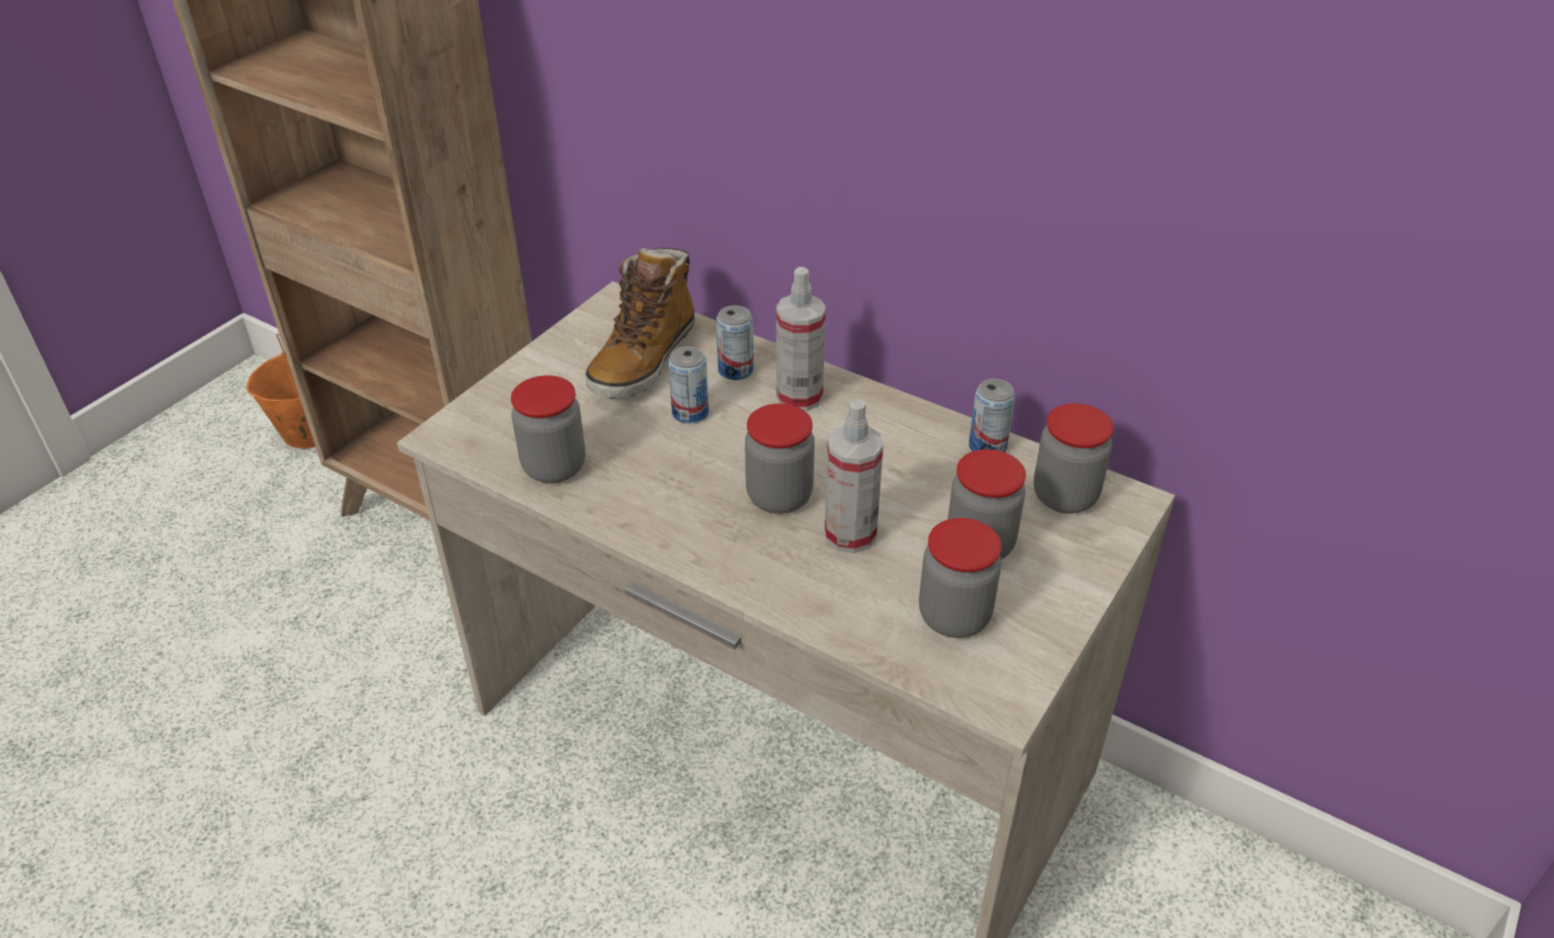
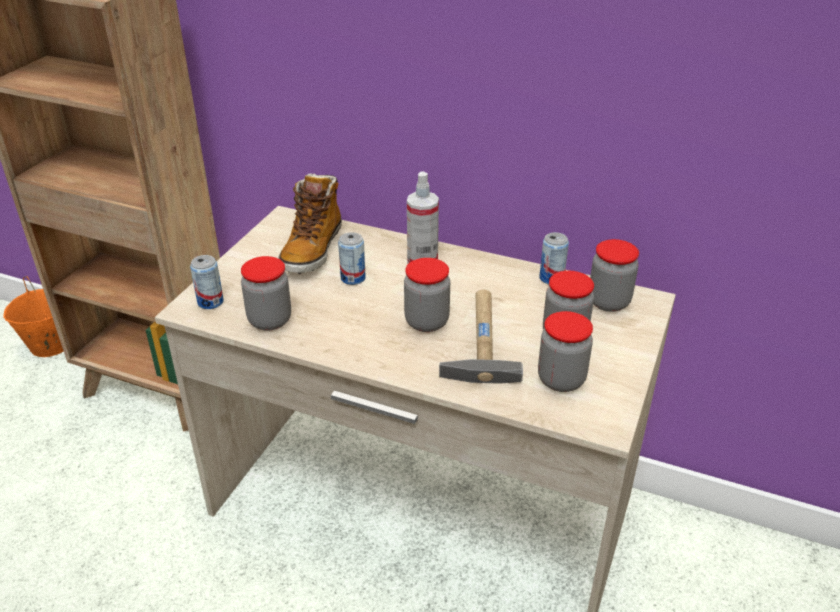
camera: 10 degrees left, 5 degrees down
can [716,305,754,380] -> can moved to [190,255,224,309]
spray bottle [825,399,883,553] -> hammer [439,290,523,384]

